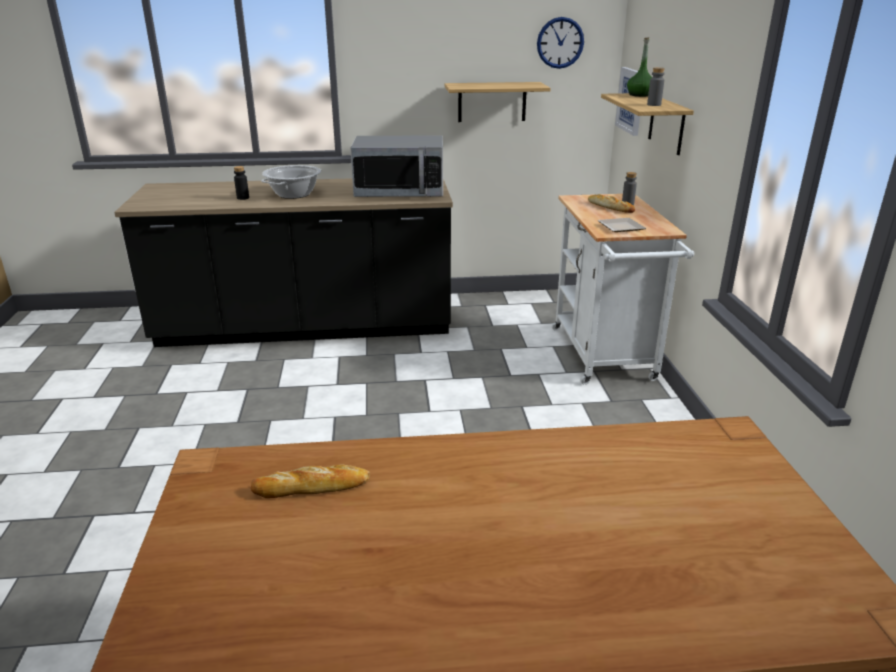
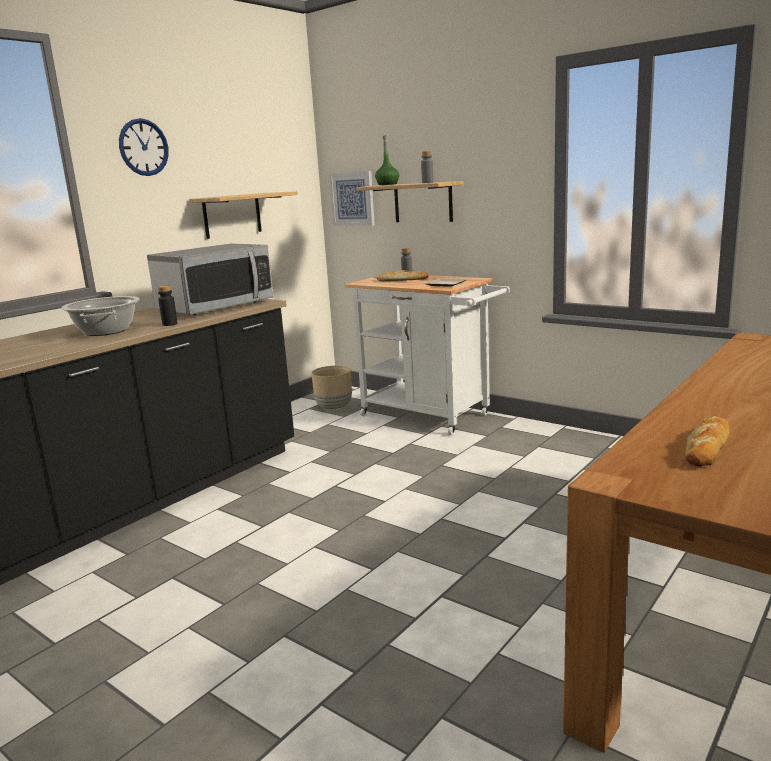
camera: 45 degrees left, 10 degrees down
black bottle [234,166,249,200] -> black bottle moved to [158,286,178,326]
wall clock [537,17,584,69] -> wall clock moved to [119,118,169,176]
none -> beige planter [312,366,352,410]

